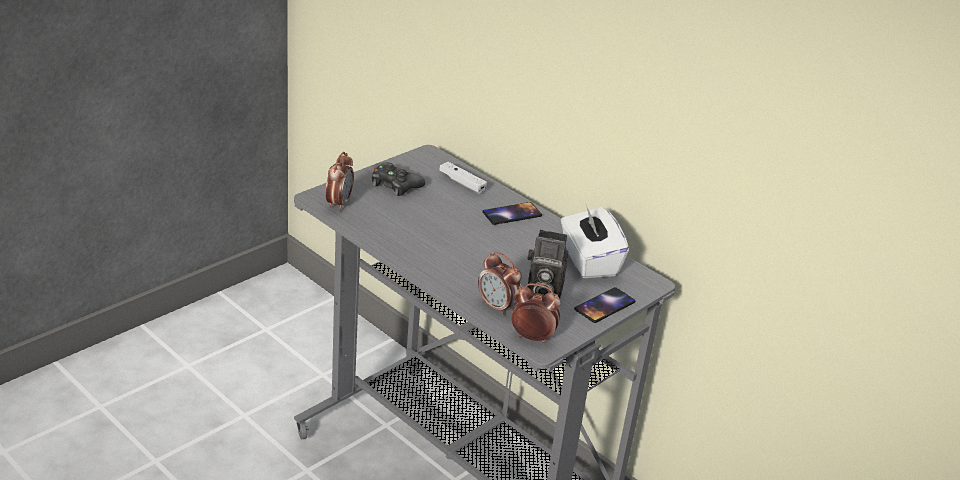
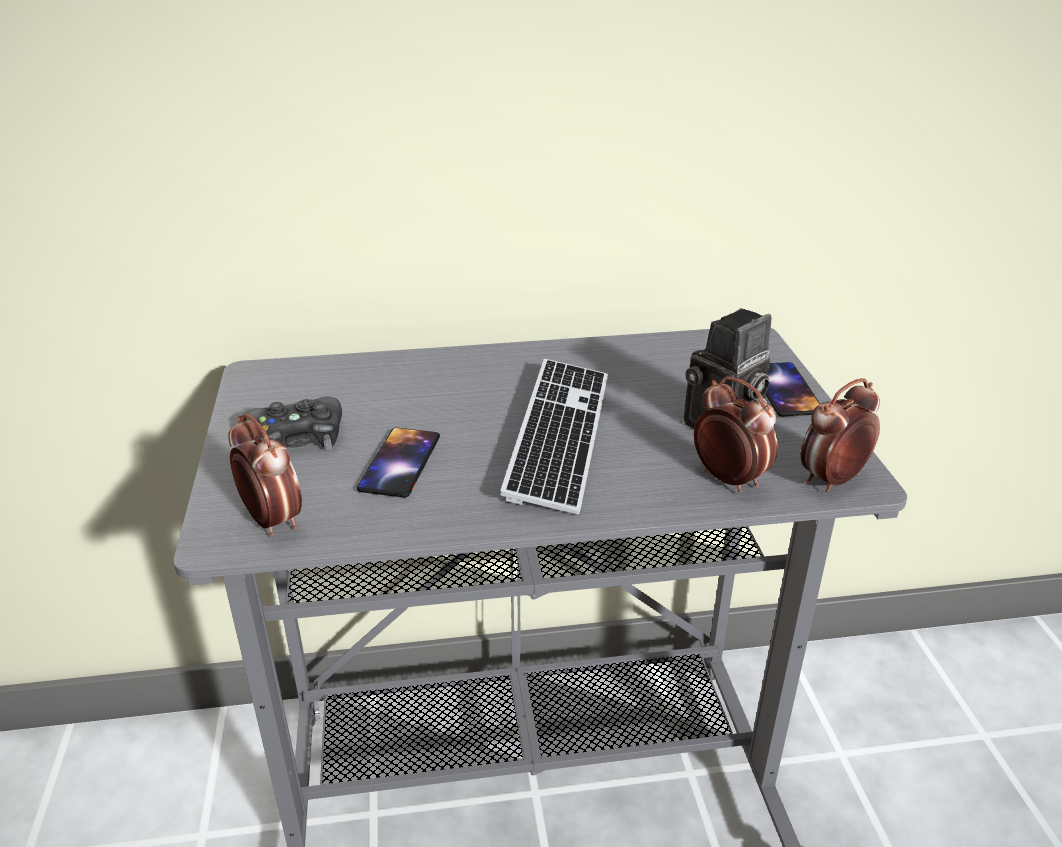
camera: 50 degrees left, 0 degrees up
white game controller [439,162,487,194] -> none
alarm clock [478,252,522,316] -> alarm clock turned 120 degrees counterclockwise [694,376,778,493]
phone [482,202,542,225] -> phone moved to [357,428,440,498]
white tissue box [561,205,629,278] -> none
none -> keyboard [500,359,608,515]

